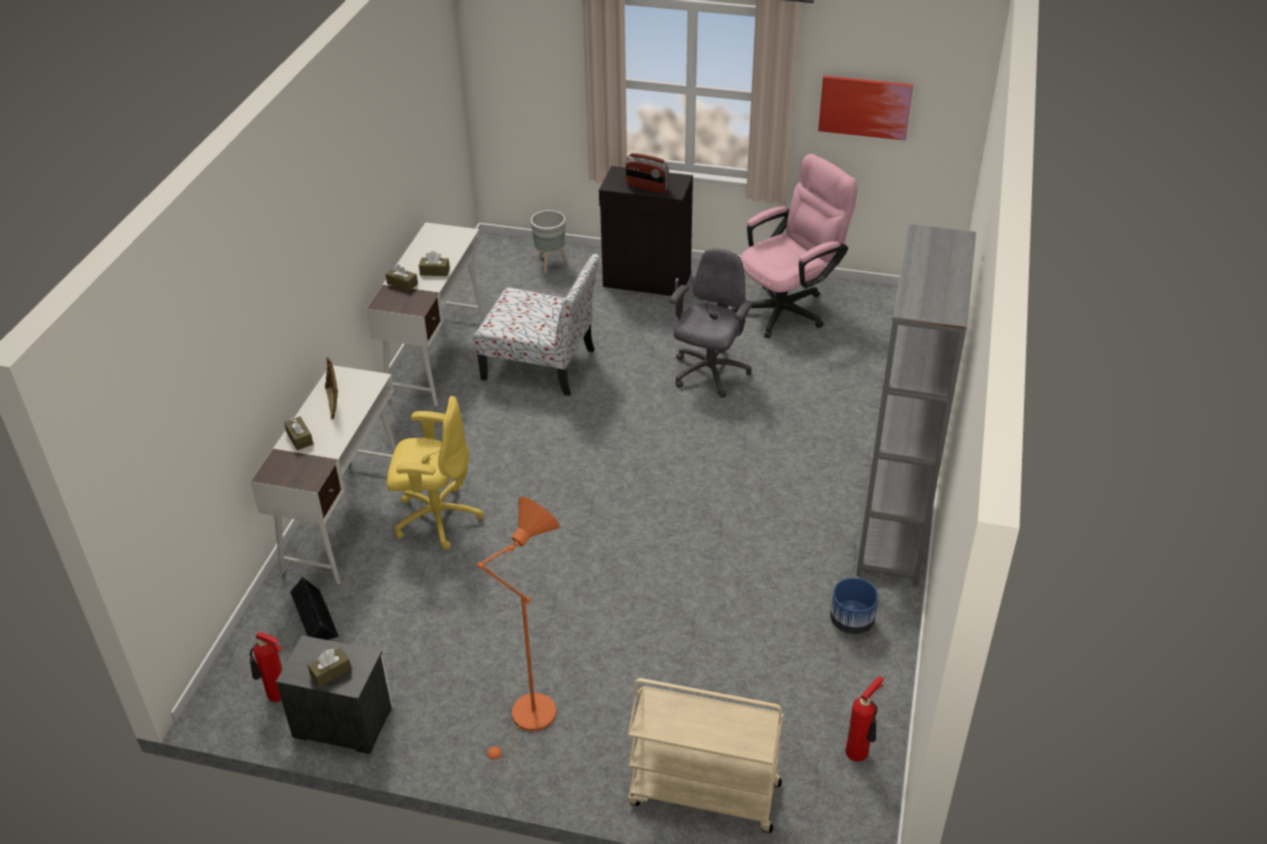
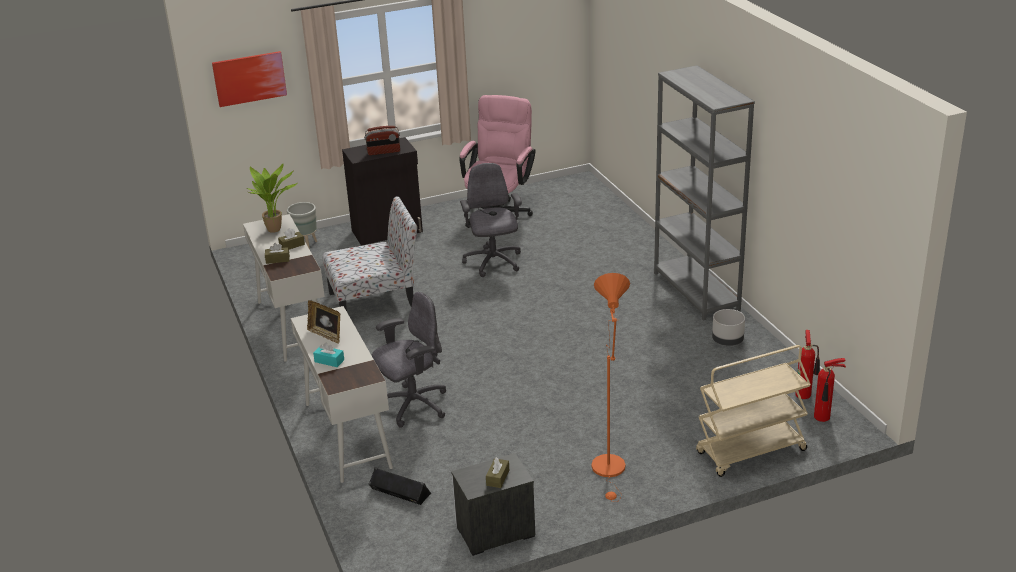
camera: 35 degrees left, 10 degrees down
fire extinguisher [250,632,283,702] -> fire extinguisher moved to [814,358,846,422]
brown tissue box [284,417,313,450] -> turquoise tissue box [313,343,344,367]
yellow office chair [387,396,483,550] -> grey office chair [371,292,446,428]
picture [818,76,913,140] -> picture moved to [212,51,287,107]
blue planter [830,578,879,634] -> grey planter [712,309,745,346]
none -> potted plant [247,164,297,233]

